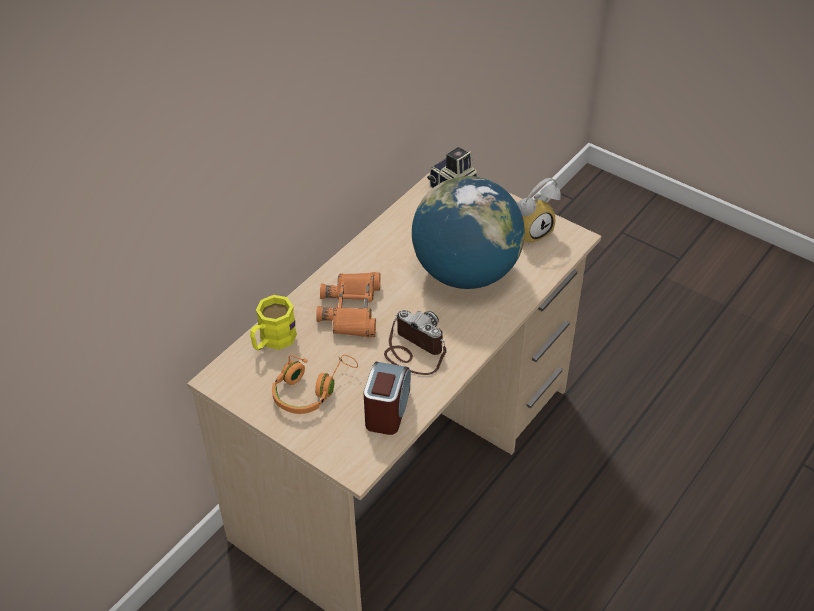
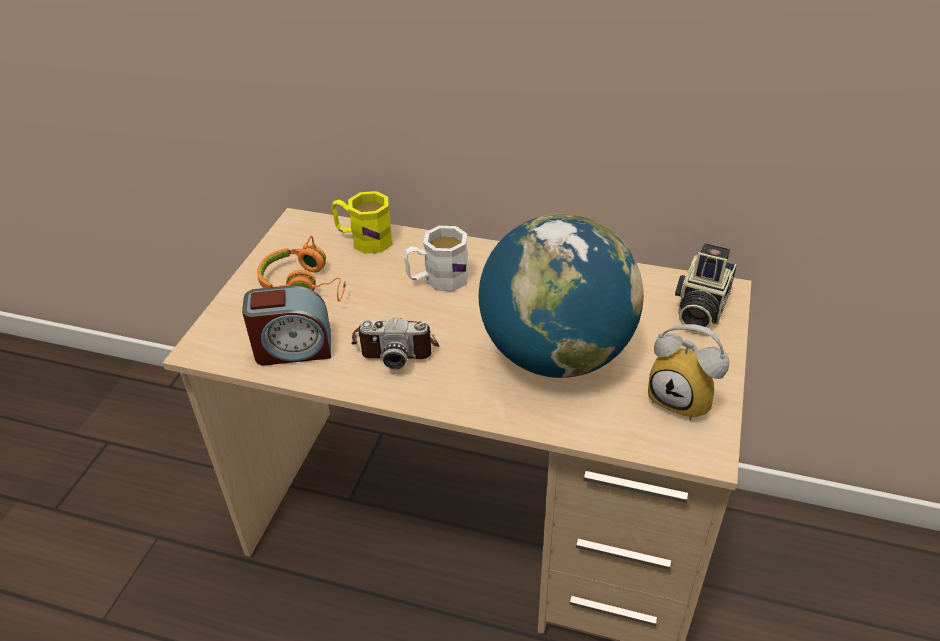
camera: 70 degrees right, 5 degrees down
orange binoculars [316,272,381,337] -> white mug [404,226,469,291]
camera [384,310,447,375] -> camera turned 75 degrees clockwise [351,317,439,369]

